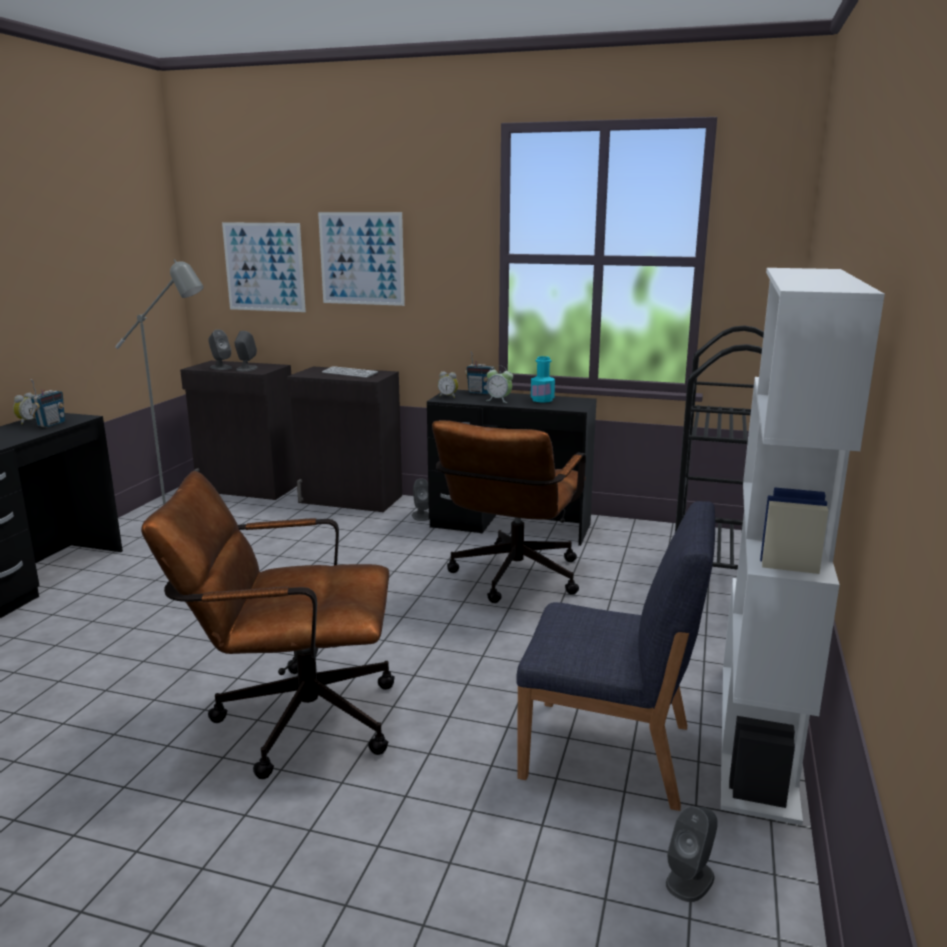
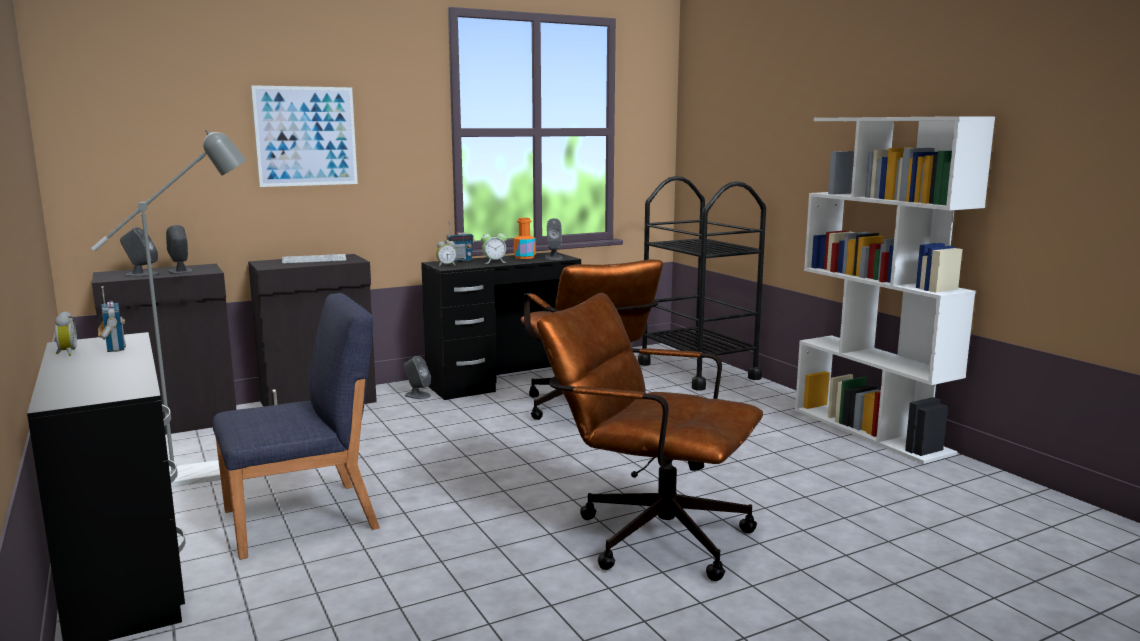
camera: 45 degrees left, 5 degrees down
brown office chair [141,471,395,779] -> brown office chair turned 75 degrees clockwise [537,293,763,581]
picture [222,222,306,312] -> none
blue chair [516,501,715,811] -> blue chair moved to [212,293,380,560]
turquoise bottle [531,356,555,403] -> orange bottle [514,218,536,259]
grey speaker [666,806,718,902] -> grey speaker moved to [545,218,563,260]

